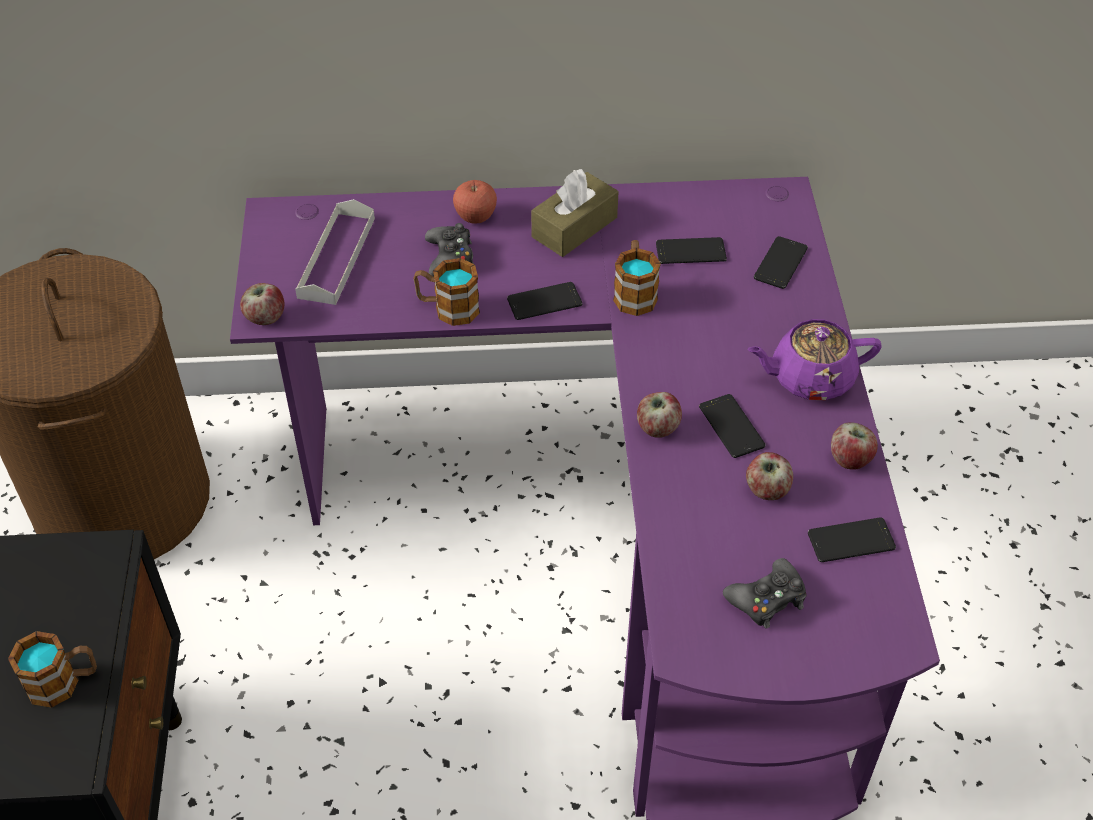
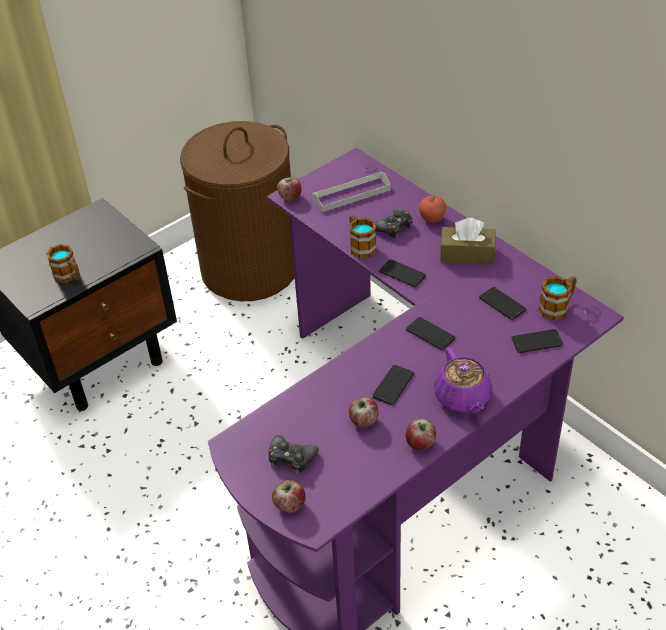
camera: 55 degrees right, 5 degrees down
mug [613,240,661,316] -> mug moved to [538,276,576,320]
apple [637,392,682,438] -> apple moved to [272,480,306,513]
purple teapot [747,319,882,400] -> purple teapot turned 150 degrees counterclockwise [434,347,492,413]
phone [808,517,896,562] -> phone moved to [406,317,455,350]

